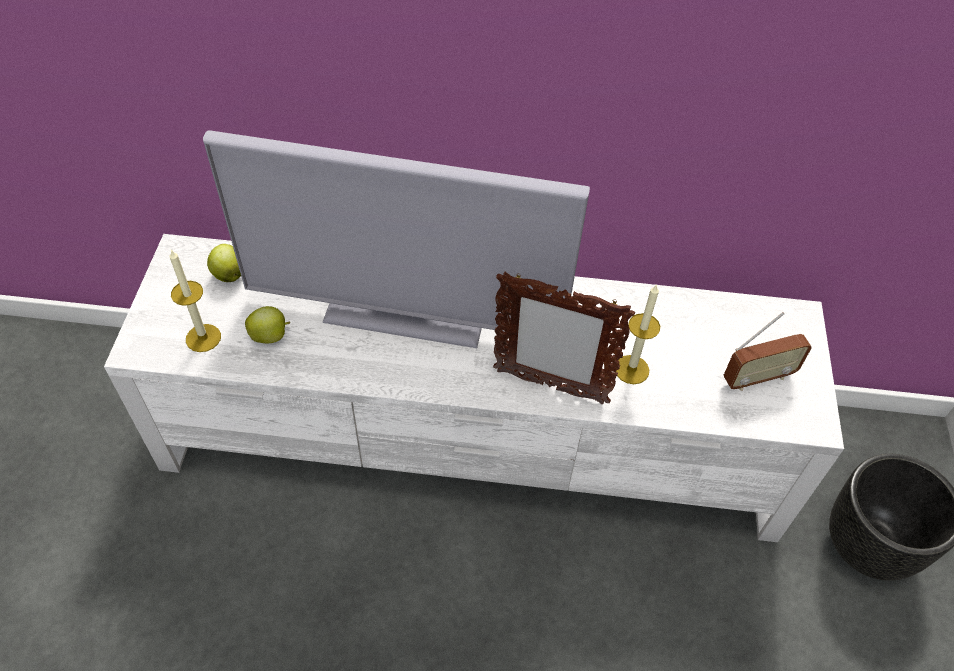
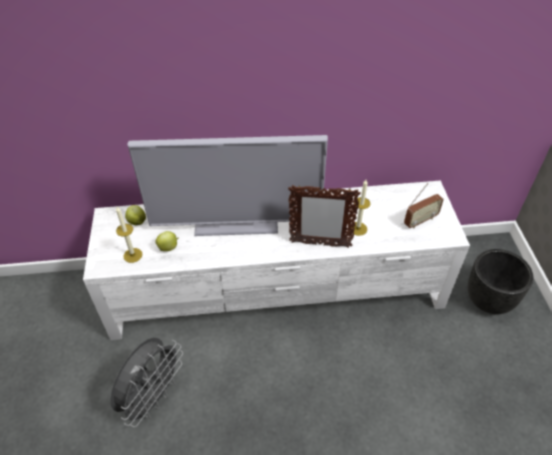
camera: 10 degrees left, 5 degrees down
none -> grey fan [110,337,183,427]

